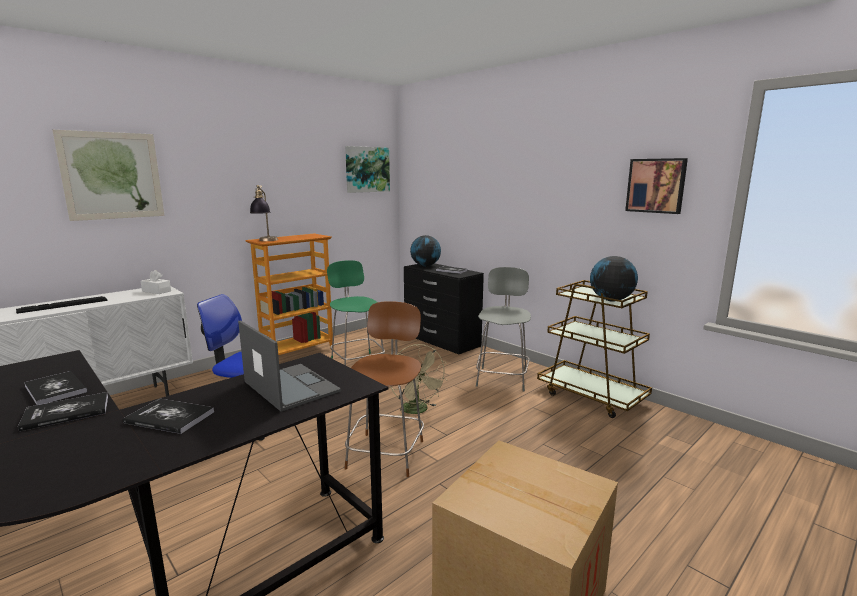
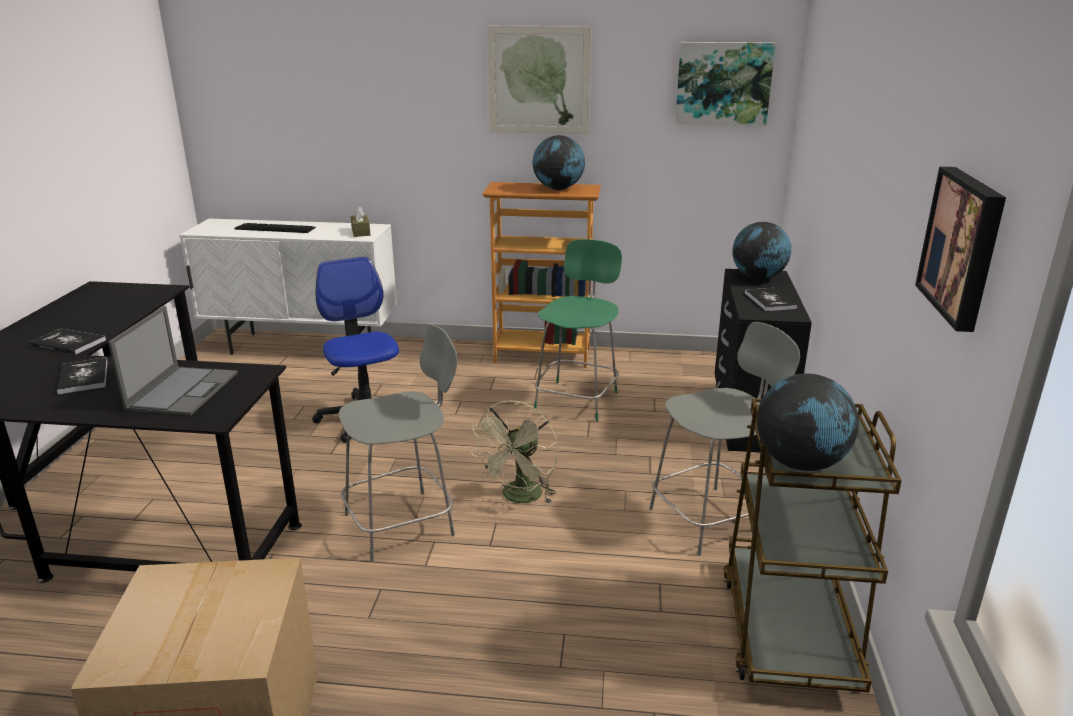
camera: 50 degrees right, 10 degrees up
book [24,371,87,405] -> none
picture [52,130,164,221] -> picture moved to [487,26,592,134]
white tissue box [141,270,171,294] -> brown tissue box [351,207,370,237]
table lamp [250,185,278,241] -> none
brown chair [345,301,424,477] -> grey chair [339,325,458,562]
none -> globe [532,135,585,190]

